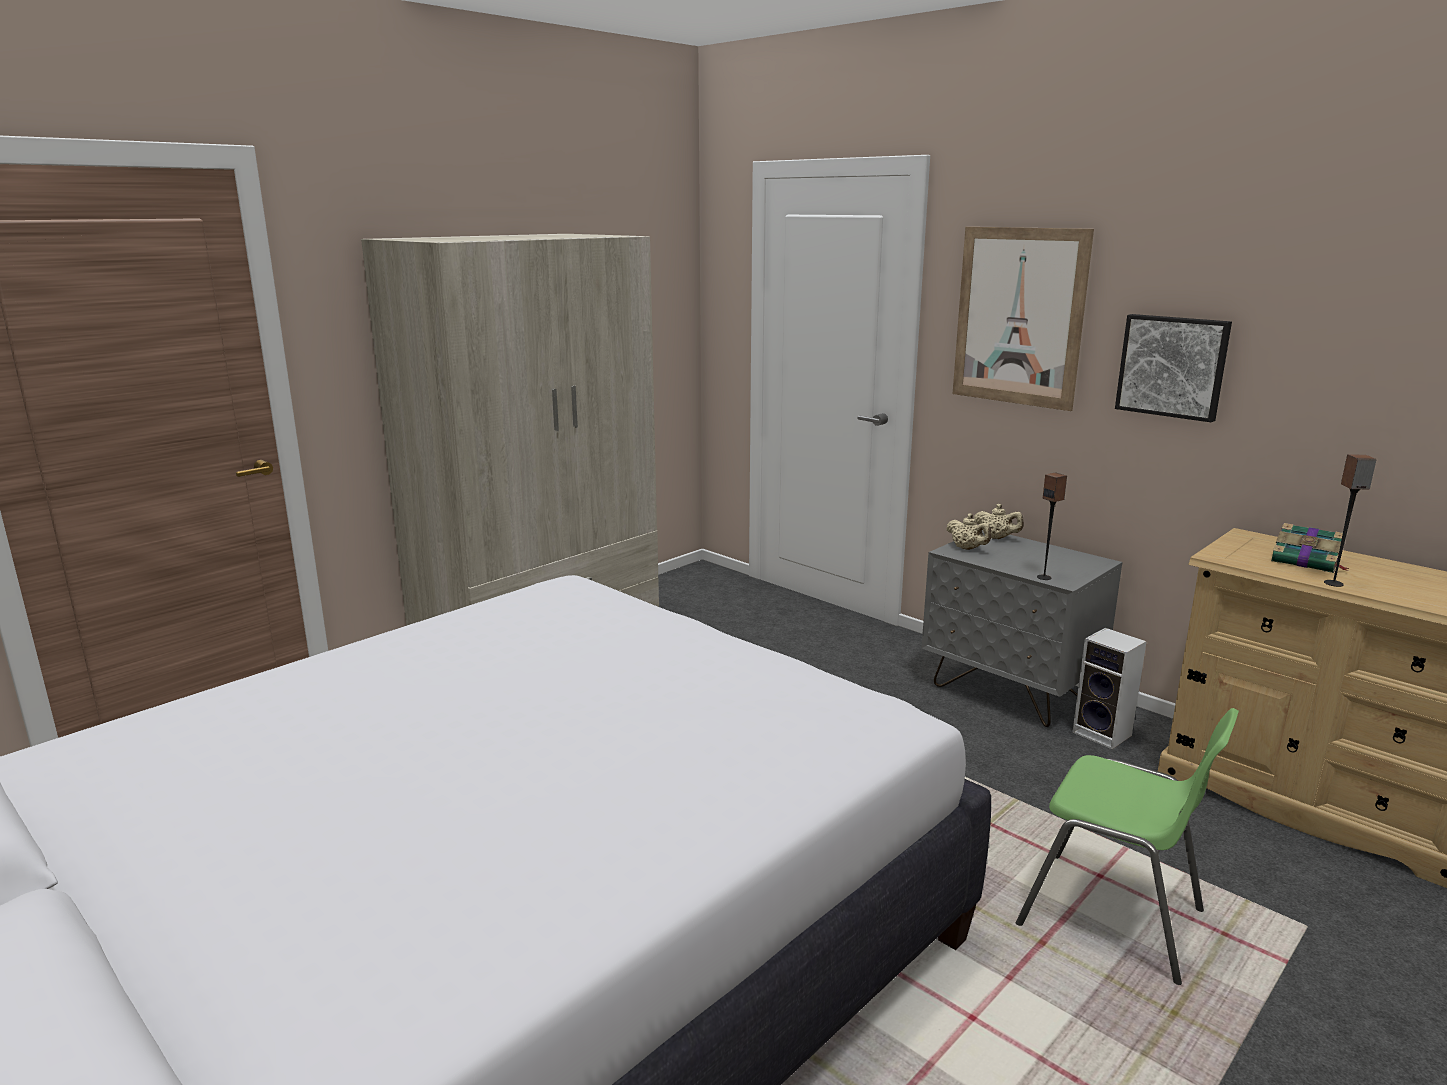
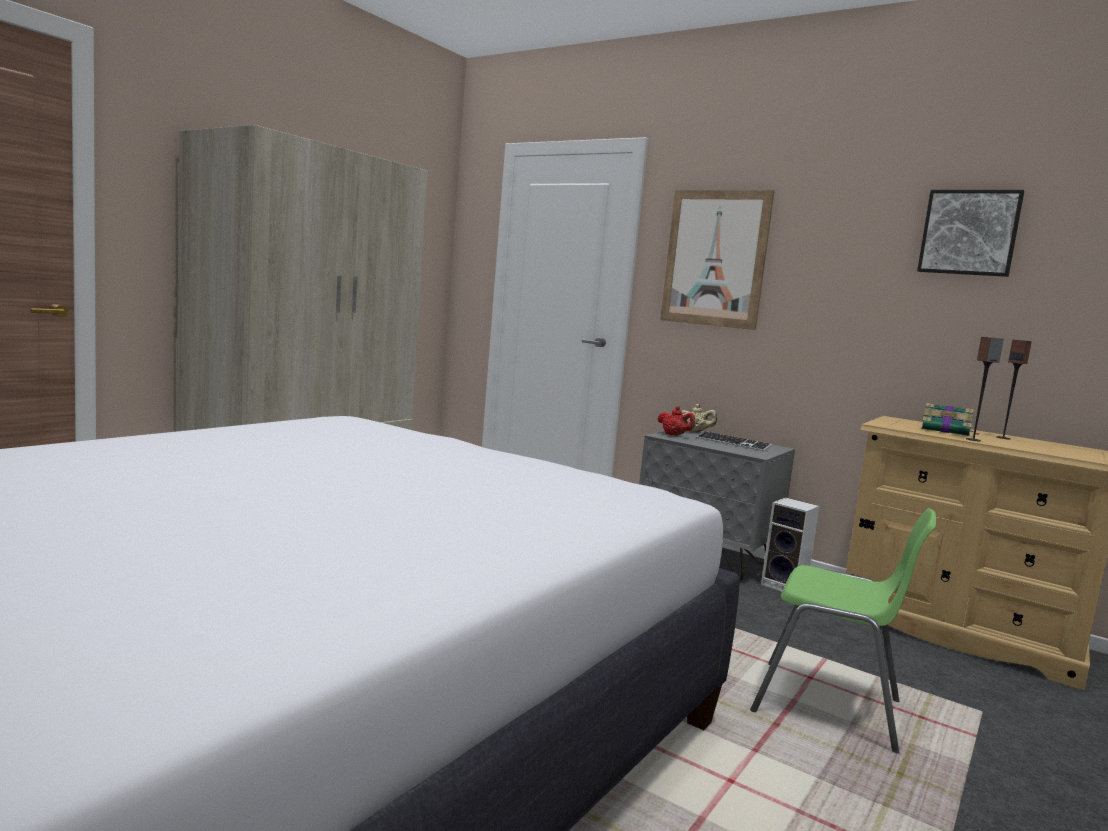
camera: 10 degrees left, 10 degrees down
beige teapot [946,513,991,550] -> red teapot [658,406,695,436]
speaker [1037,472,1067,580] -> speaker moved to [996,340,1032,440]
picture [1115,314,1232,422] -> picture moved to [917,190,1024,277]
none -> keyboard [696,431,772,451]

